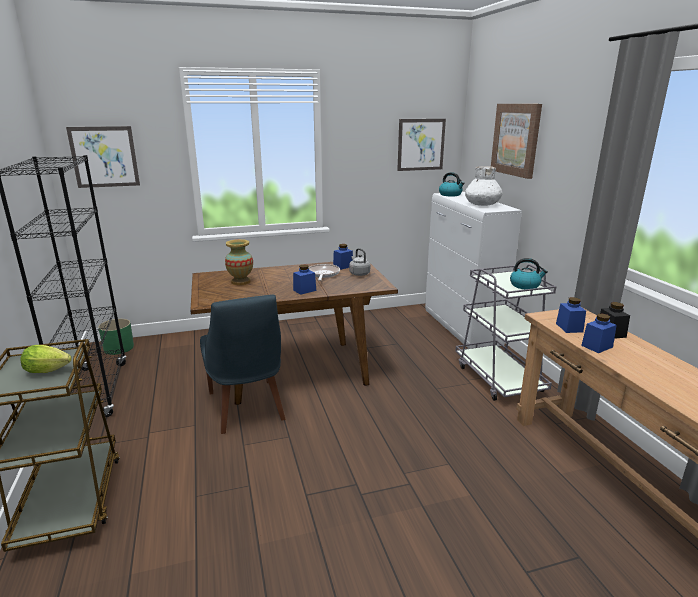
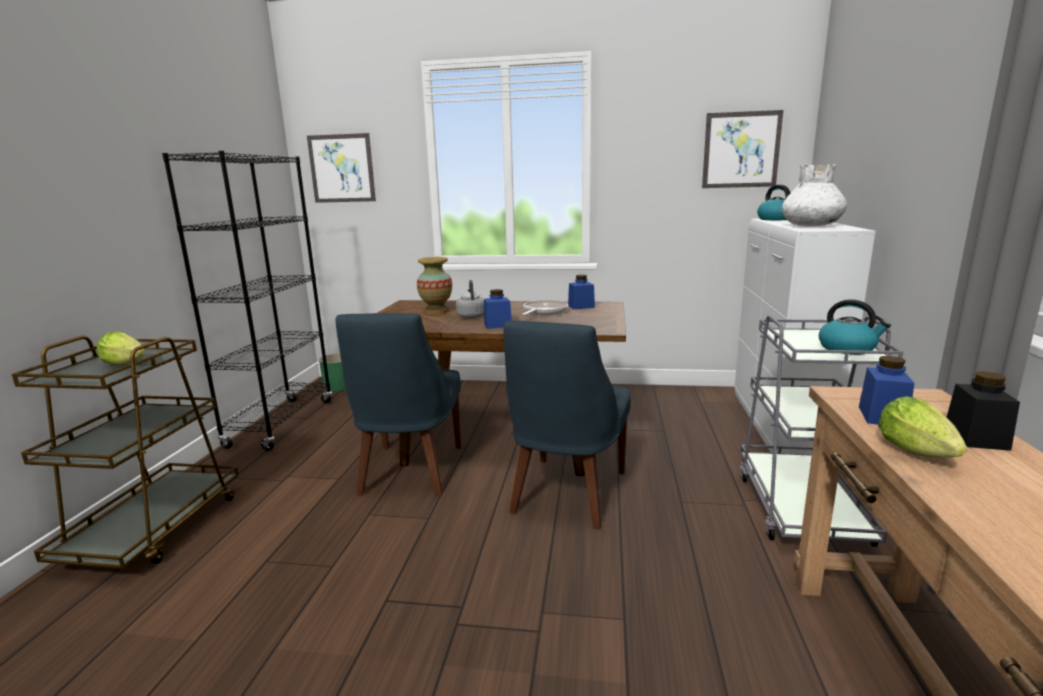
camera: 25 degrees right, 5 degrees down
grey kettle [349,248,370,276] -> grey kettle moved to [456,280,484,318]
picture [491,104,542,179] -> none
blue jar [581,314,617,353] -> lettuce [878,396,967,457]
none -> blue chair [503,321,631,530]

